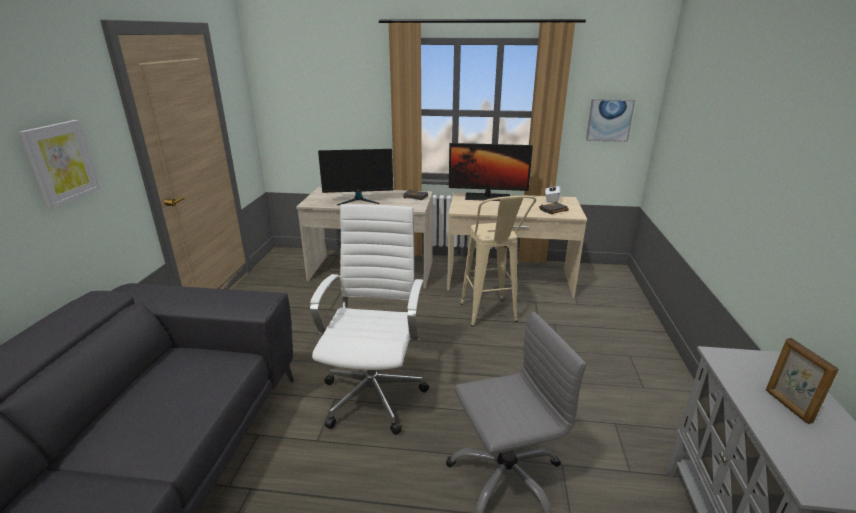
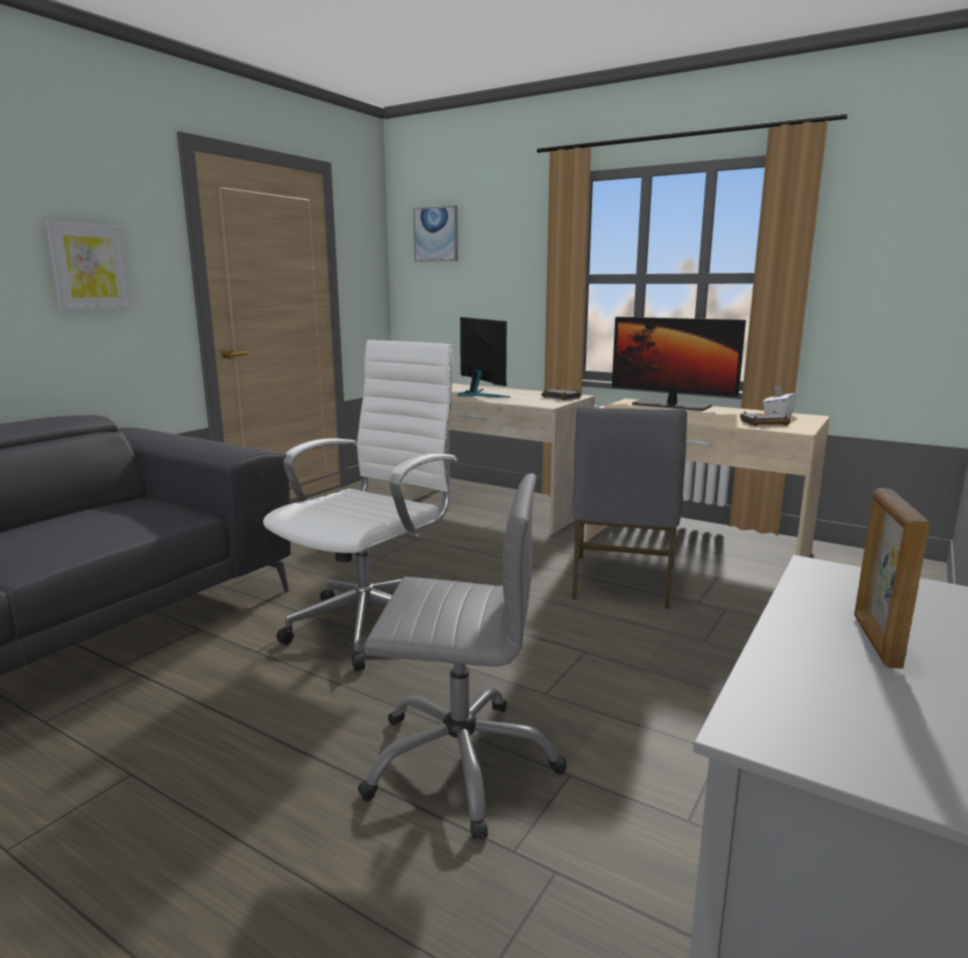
camera: 25 degrees right, 10 degrees down
monitor [318,149,393,206] -> monitor turned 135 degrees counterclockwise [457,317,510,398]
beige stool [460,196,536,327] -> grey chair [572,407,687,609]
picture [586,99,635,142] -> picture moved to [413,205,458,262]

